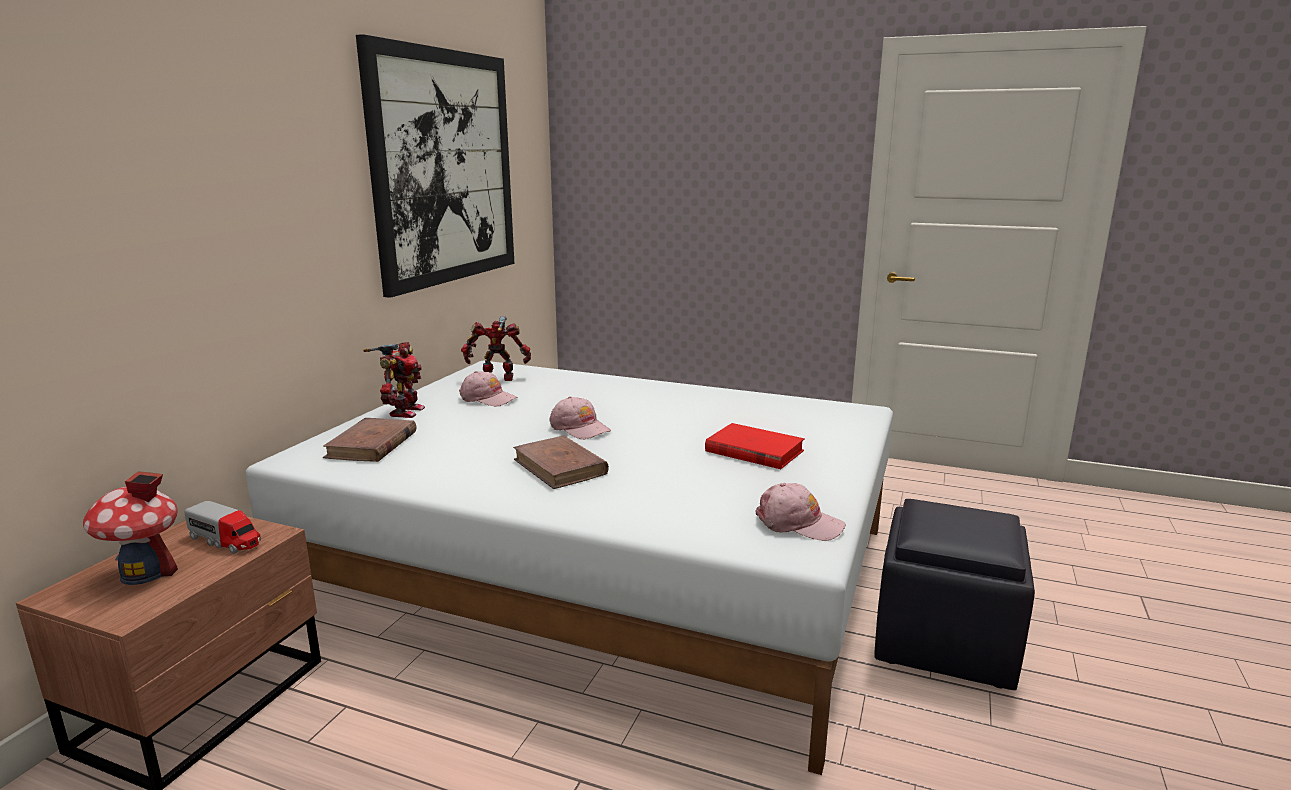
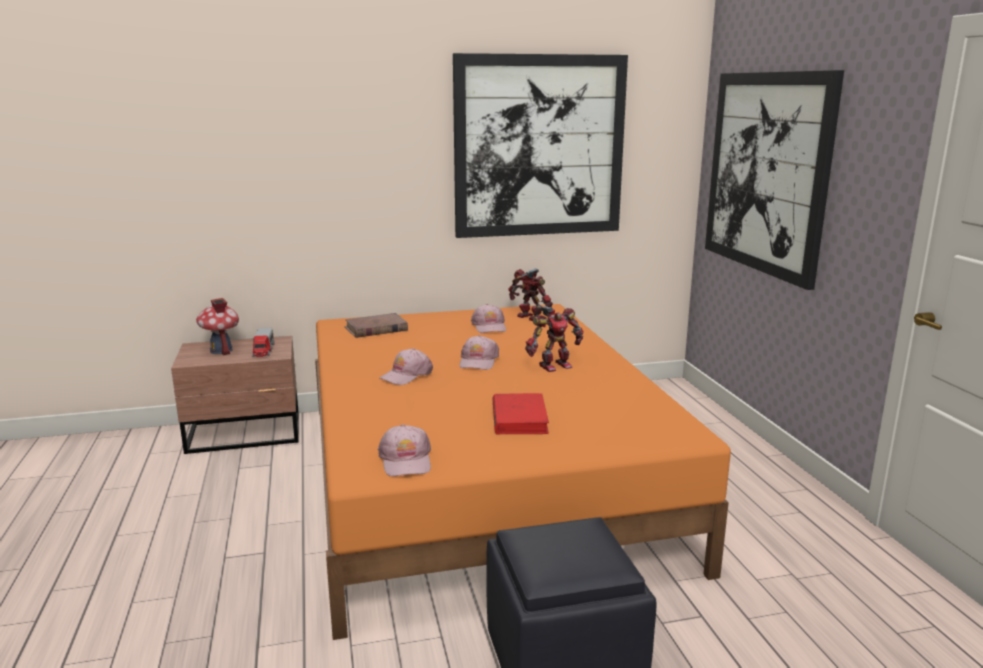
camera: 55 degrees right, 0 degrees up
white bed [245,361,893,775] -> orange bed [315,304,731,640]
toy robot [363,342,425,418] -> toy robot moved to [525,306,584,372]
brown book [513,435,609,489] -> pink cap [379,348,433,385]
none -> picture [705,70,844,290]

